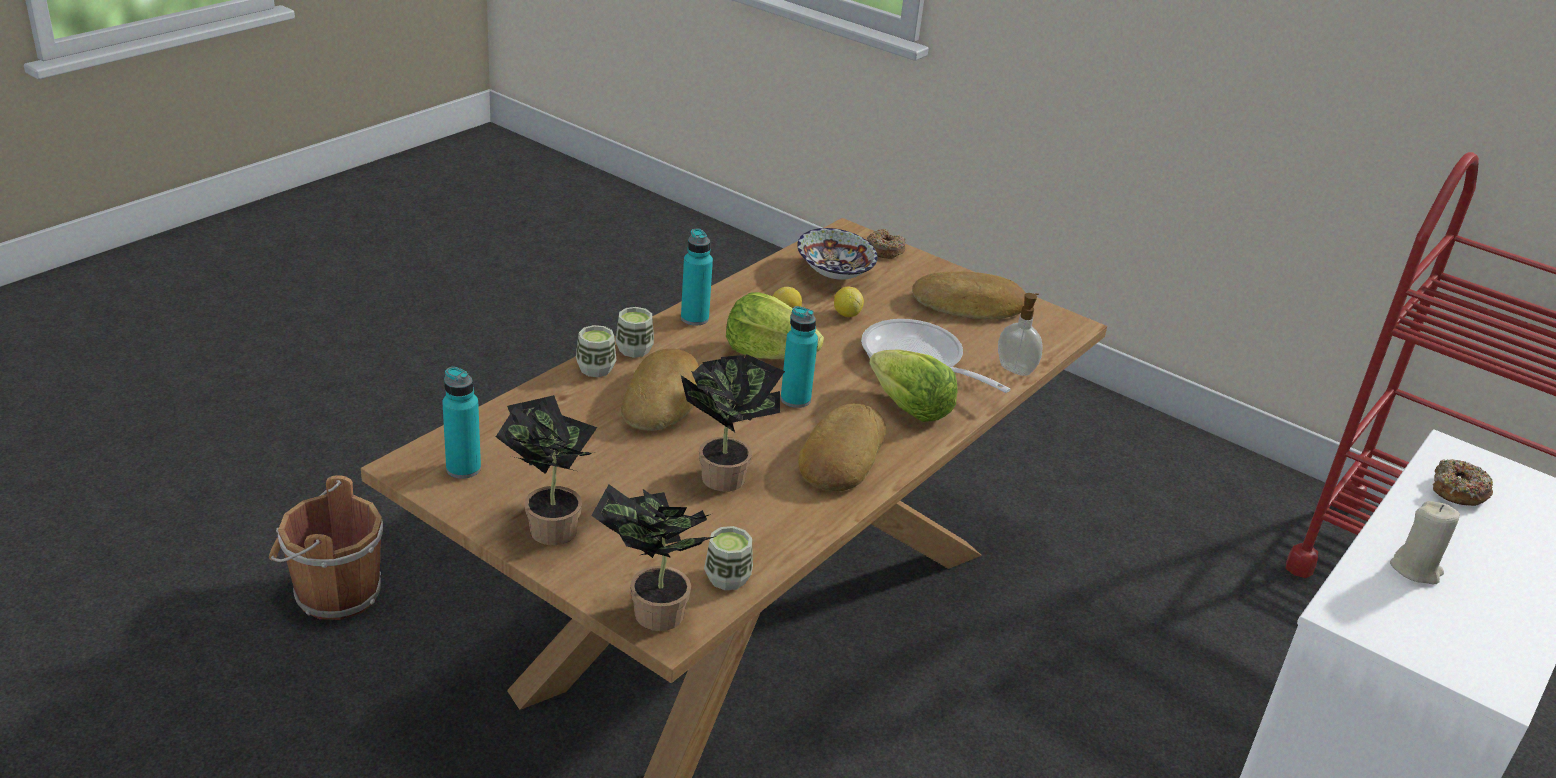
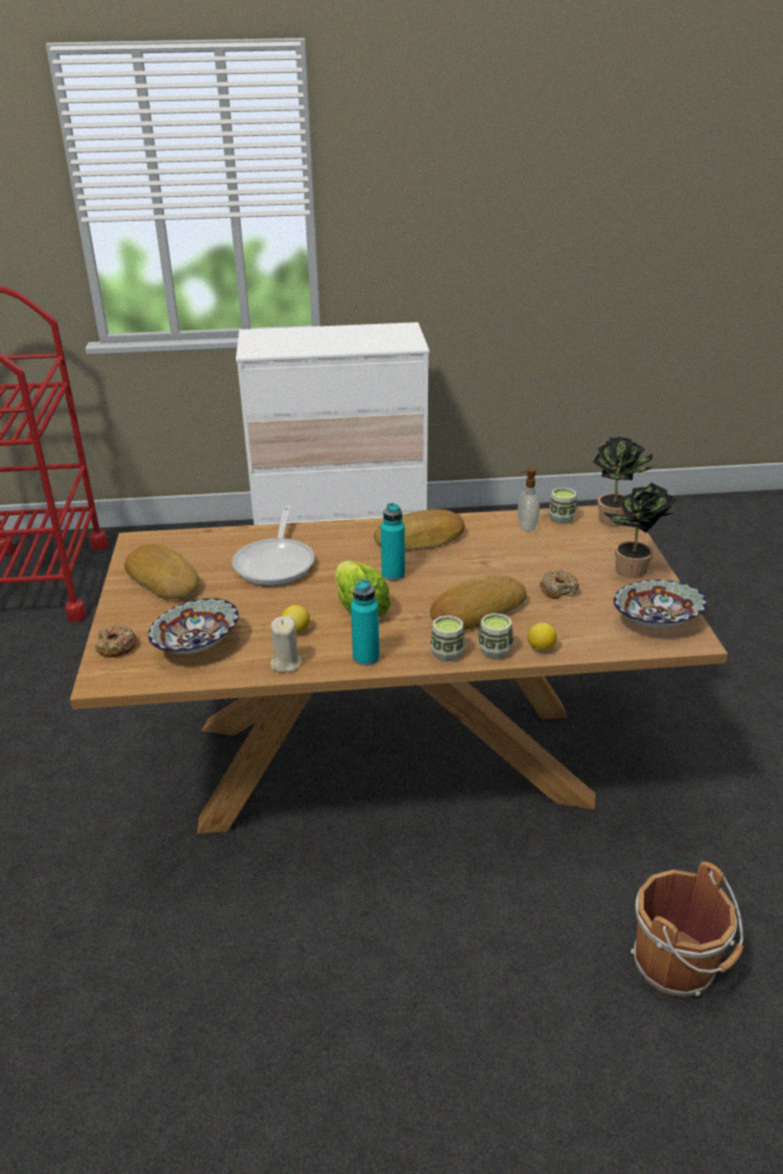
camera: 130 degrees left, 0 degrees up
turquoise bottle [442,367,481,479] -> bowl [614,580,707,628]
potted plant [681,354,785,492] -> none
lemon [834,287,864,317] -> lemon moved to [528,623,557,650]
lettuce [869,349,958,422] -> none
soap dispenser [998,293,1043,376] -> soap dispenser moved to [518,467,540,532]
beige candle [1390,501,1460,584] -> beige candle moved to [270,616,301,673]
donut [1433,459,1493,506] -> donut moved to [540,570,579,599]

